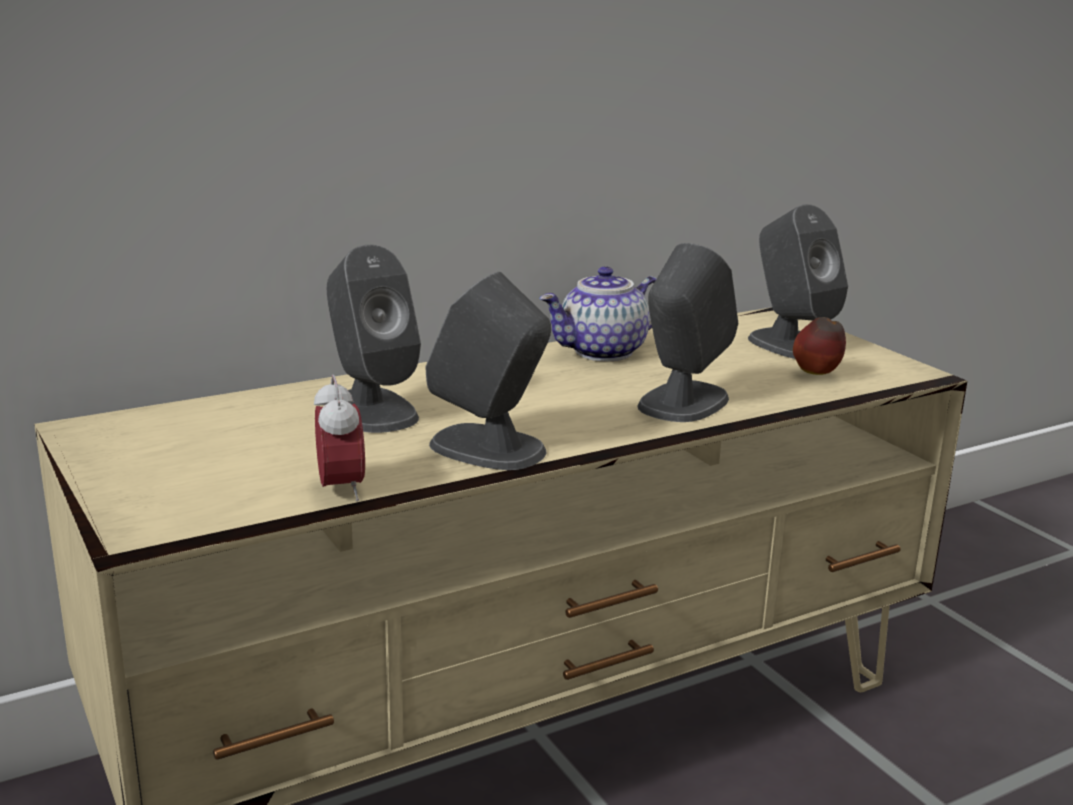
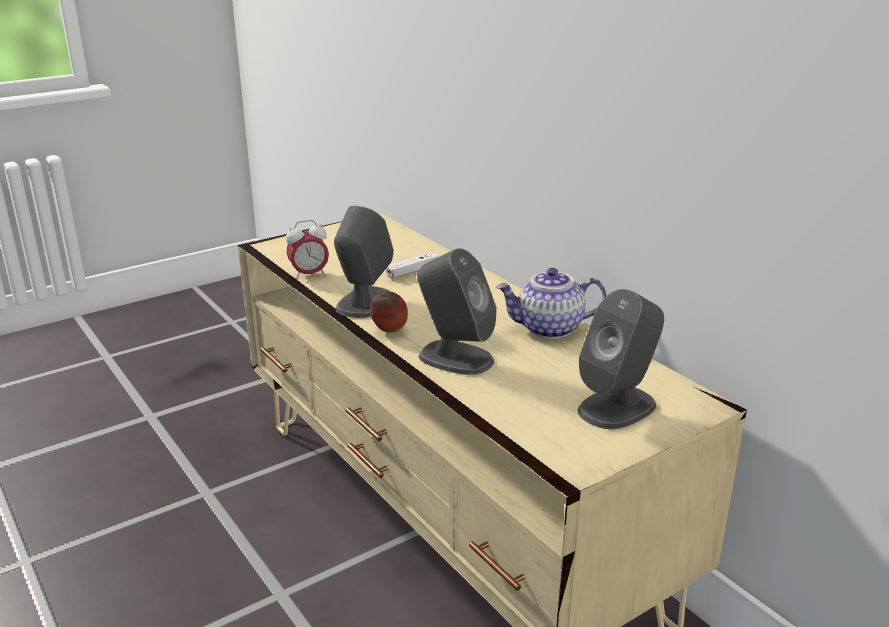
camera: 85 degrees right, 5 degrees up
grey speaker [327,245,421,433] -> white game controller [386,252,439,279]
teapot [539,266,657,361] -> teapot turned 60 degrees counterclockwise [496,268,607,339]
apple [793,317,846,375] -> apple moved to [370,292,408,333]

